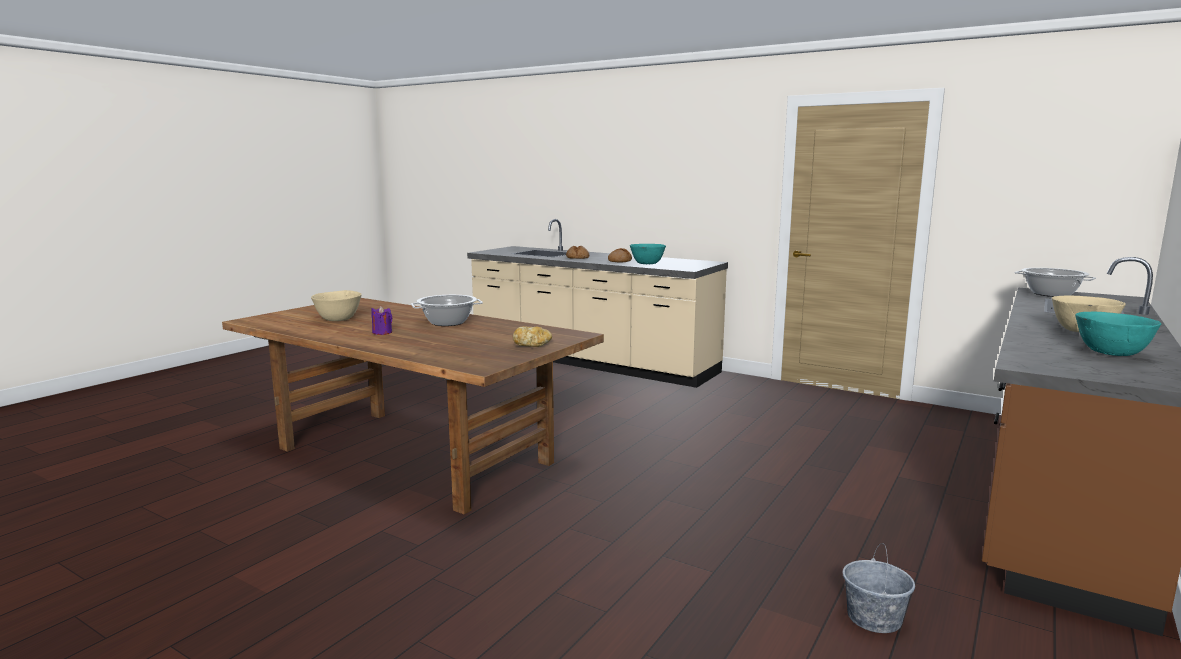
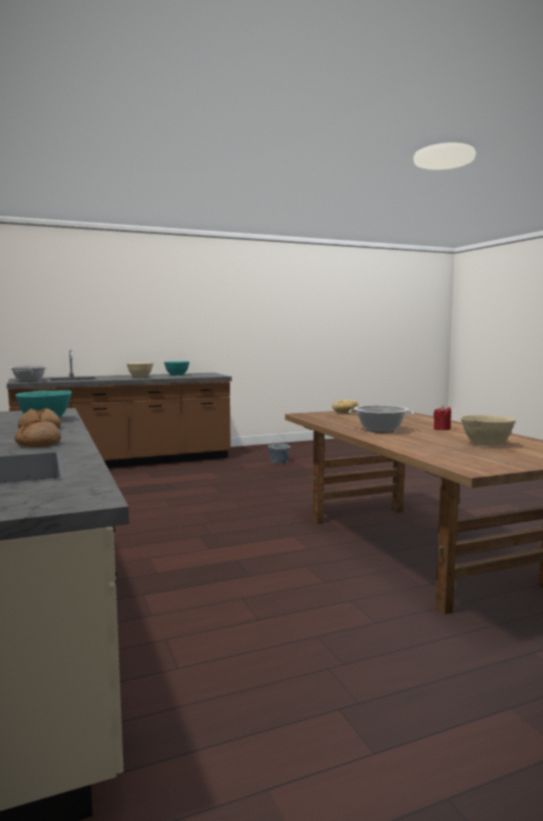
camera: 145 degrees left, 5 degrees down
purple candle [371,306,392,335] -> red candle [433,406,451,430]

